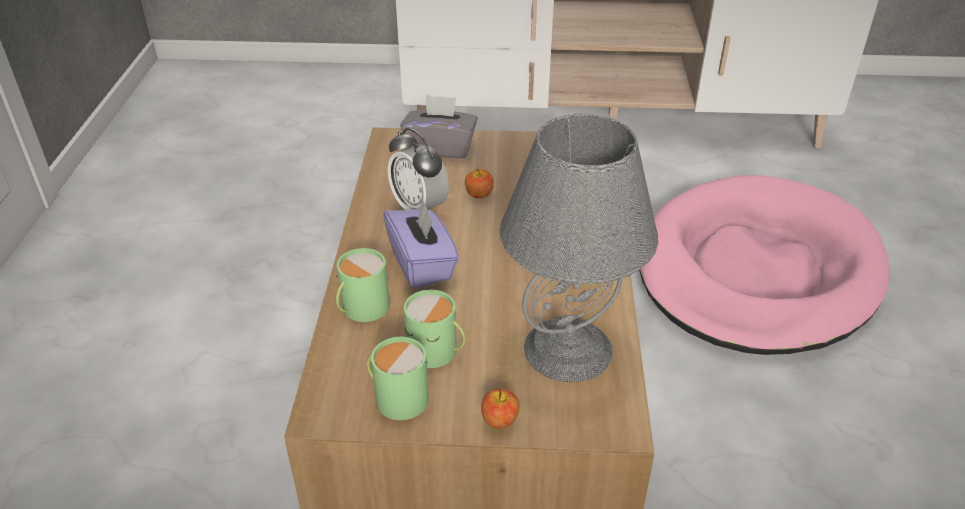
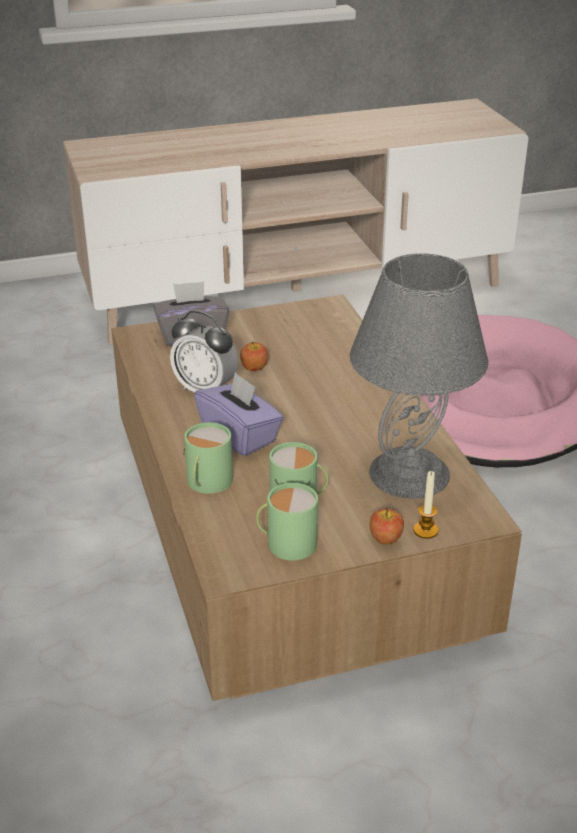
camera: 20 degrees left, 5 degrees down
none -> candle [413,471,439,539]

